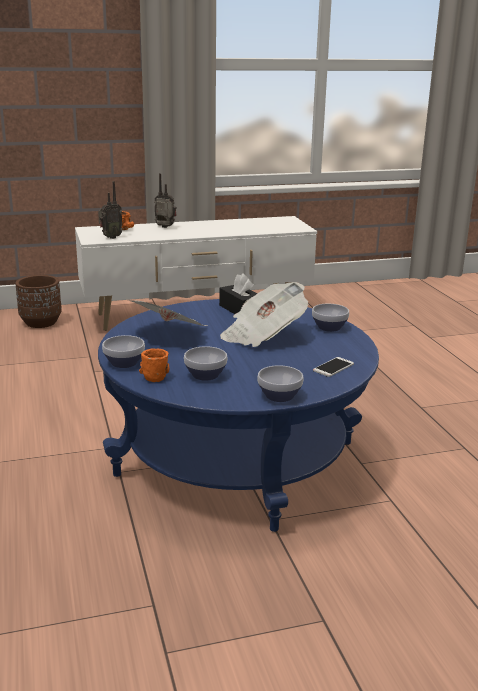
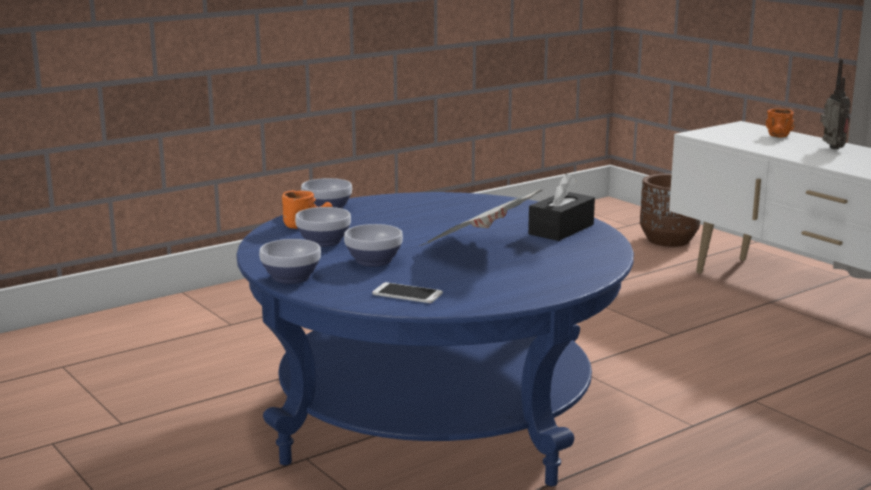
camera: 70 degrees right, 5 degrees down
radio [98,181,123,239] -> none
newspaper [128,300,208,326] -> none
bowl [312,304,349,332] -> bowl moved to [344,224,403,267]

